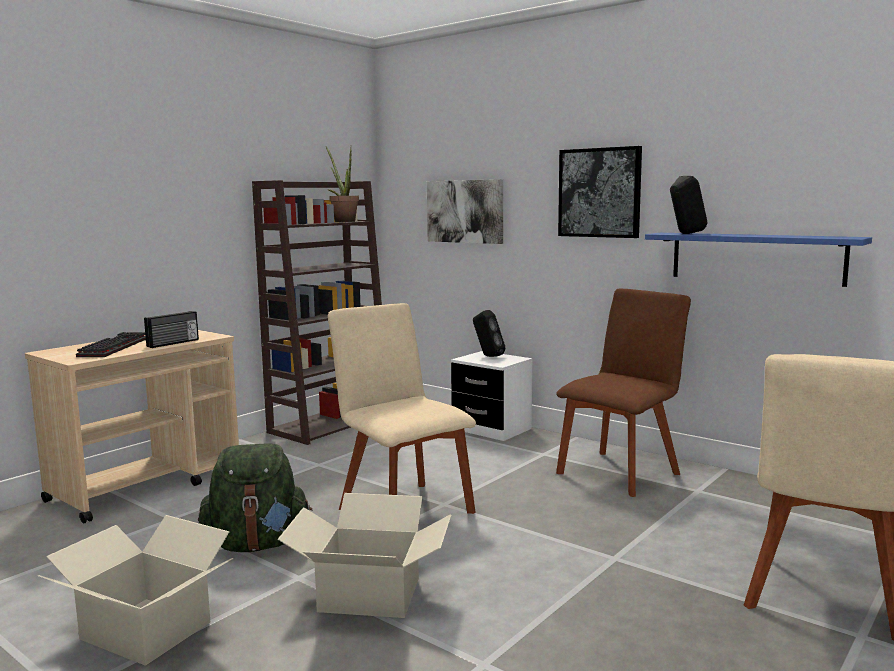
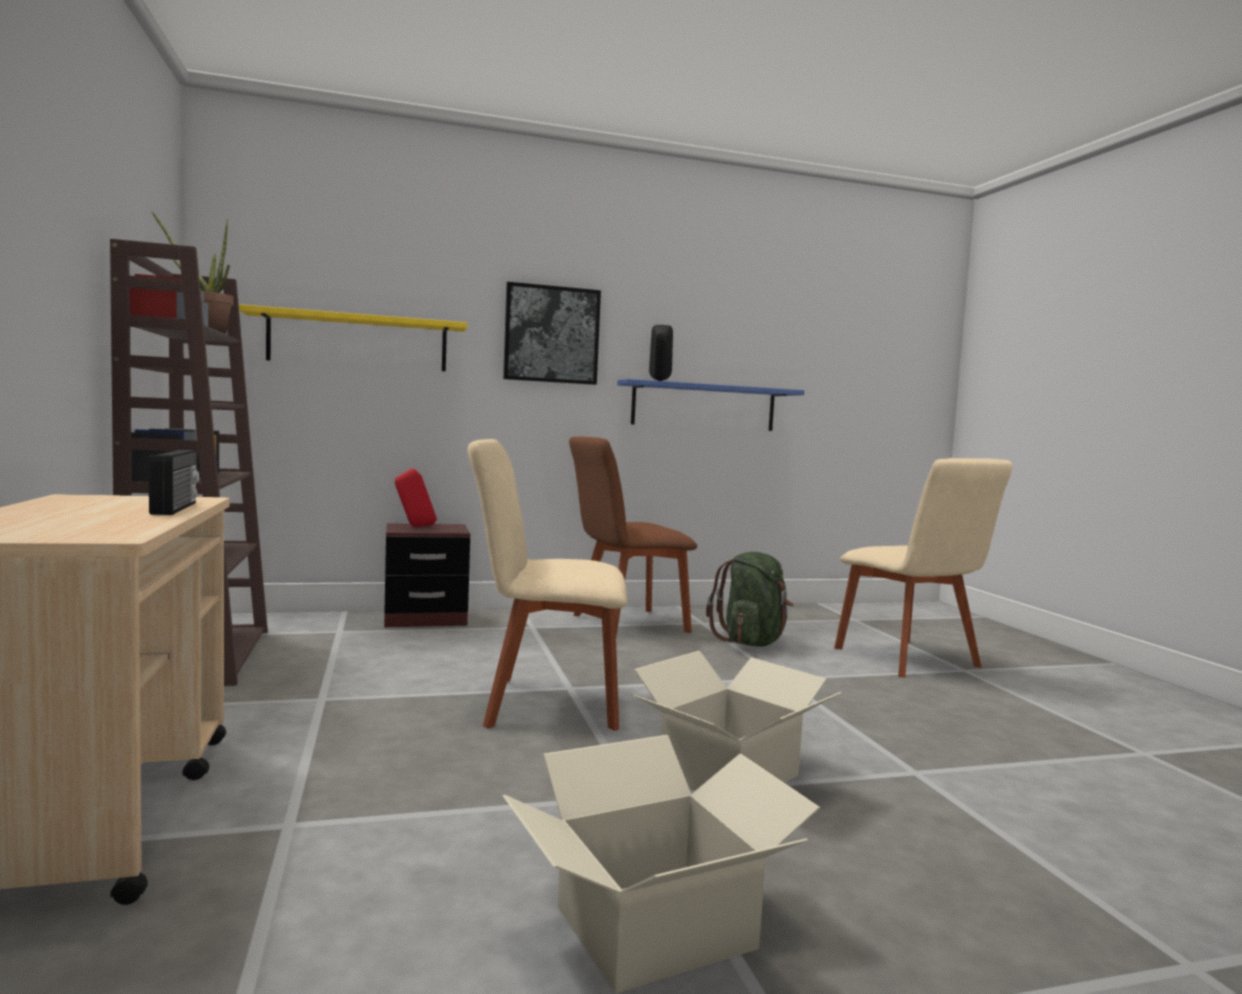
camera: 55 degrees left, 5 degrees down
keyboard [76,332,146,357] -> none
green backpack [198,443,312,552] -> green backpack moved to [706,552,794,646]
picture [427,179,503,244] -> yellow shelf [239,304,467,371]
white nightstand [451,351,532,441] -> brown nightstand [384,524,470,627]
black speaker [473,310,506,357] -> red speaker [395,468,437,527]
brown chair [556,289,691,497] -> brown chair turned 105 degrees counterclockwise [569,437,698,636]

